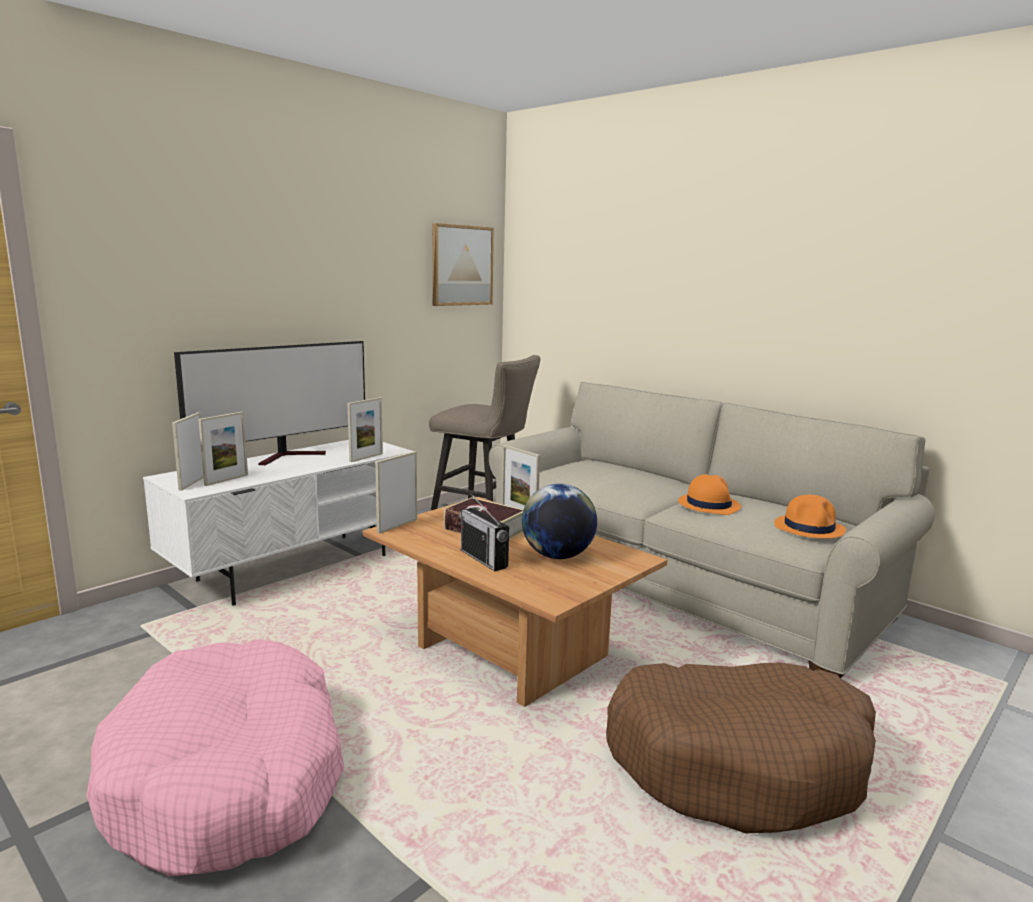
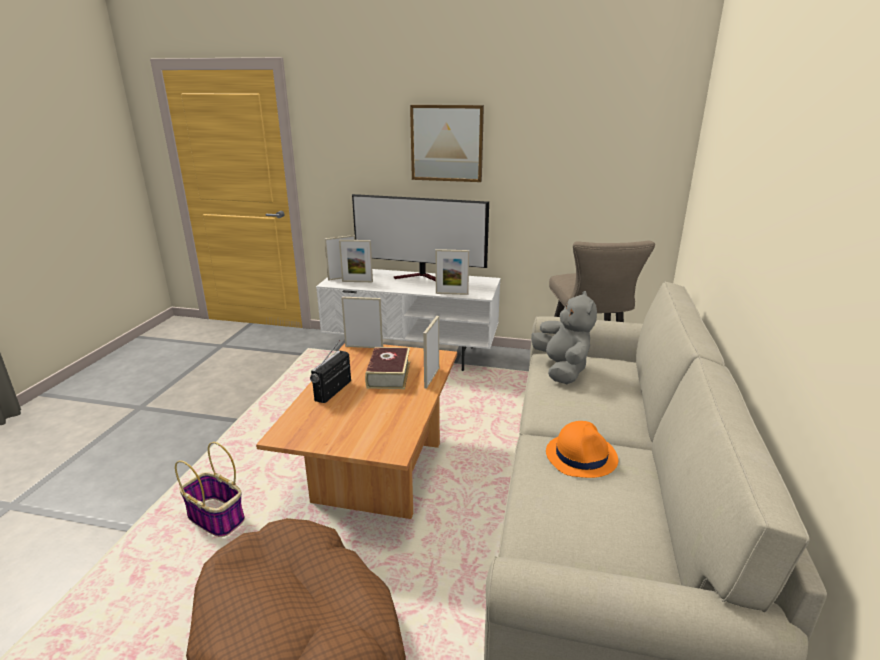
camera: 60 degrees right, 10 degrees up
pink dog bed [86,640,344,876] -> none
picture [432,223,494,306] -> picture moved to [410,105,484,182]
globe [522,483,597,559] -> none
orange hat [774,495,846,539] -> none
none -> basket [175,442,245,537]
none -> grey plush toy [531,291,597,384]

